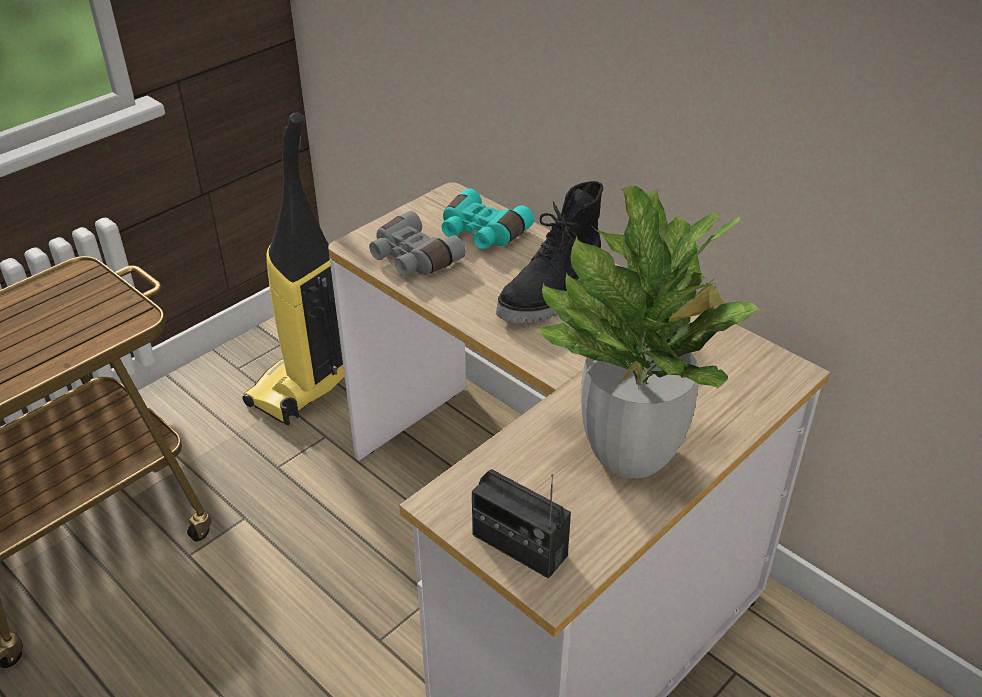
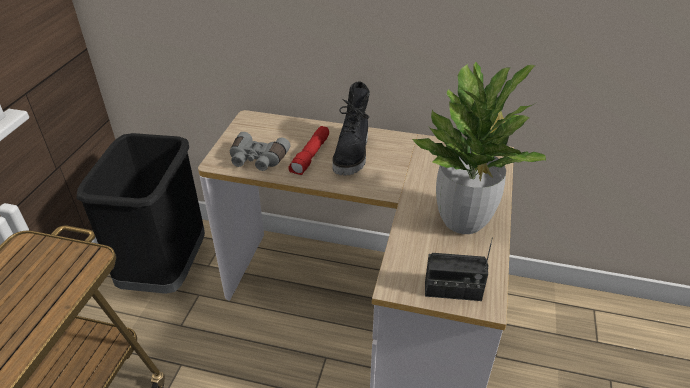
camera: 30 degrees left, 0 degrees up
vacuum cleaner [243,113,345,425] -> black trash can [77,133,205,294]
turquoise binoculars [442,188,534,249] -> none
none -> red flashlight [288,126,329,175]

